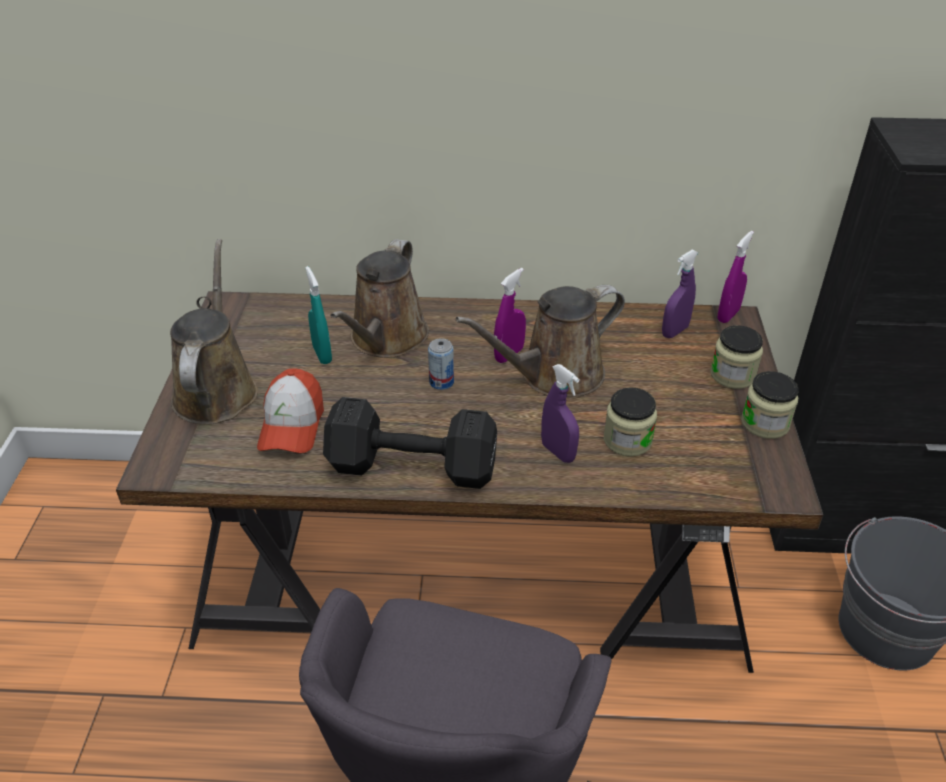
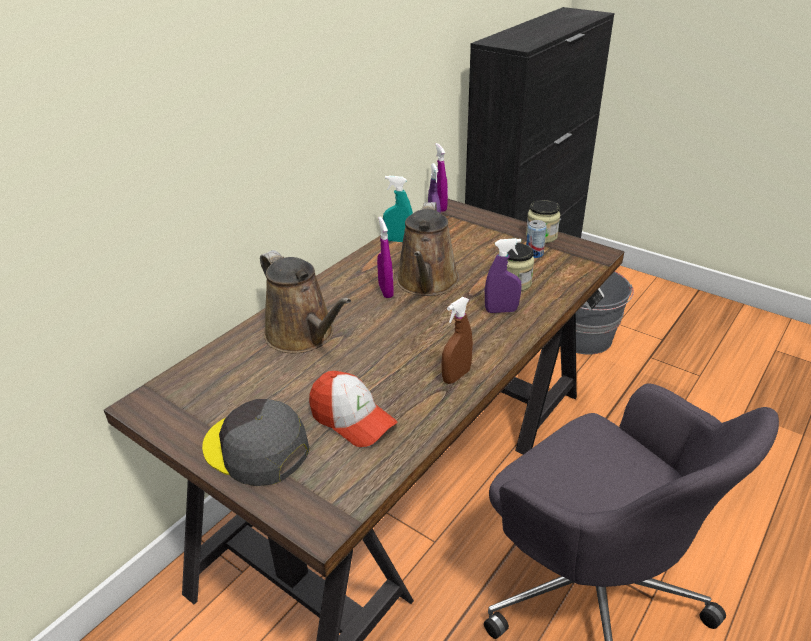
camera: 55 degrees left, 5 degrees down
brown watering can [170,239,258,425] -> grey cap [202,399,310,486]
turquoise spray bottle [306,266,332,364] -> turquoise spray bottle moved to [383,176,413,242]
black dumbbell [323,397,497,489] -> brown spray bottle [442,297,473,384]
can [428,338,454,390] -> can moved to [526,220,547,258]
jar [710,325,763,389] -> none

